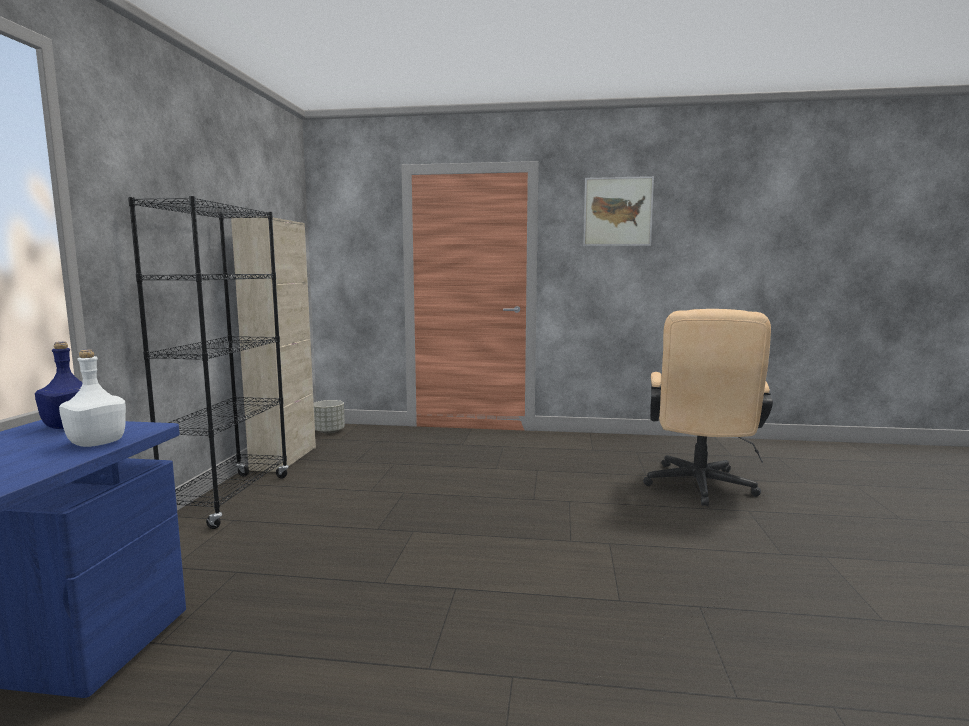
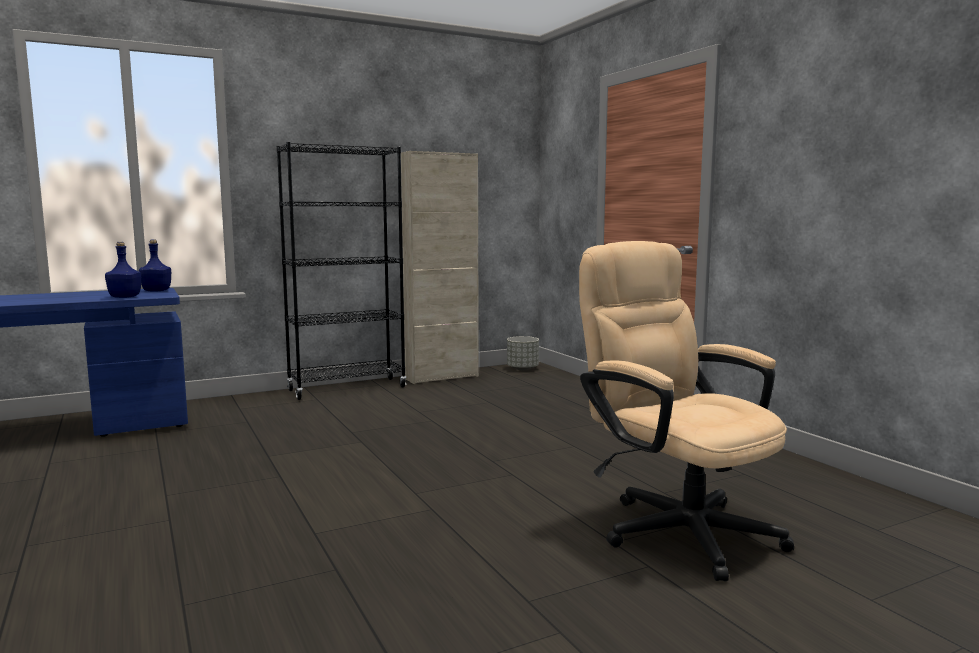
camera: 55 degrees right, 0 degrees up
white bottle [59,349,126,447] -> blue bottle [105,242,141,298]
picture [583,176,654,246] -> none
beige office chair [643,309,773,506] -> beige office chair turned 75 degrees clockwise [579,241,794,581]

